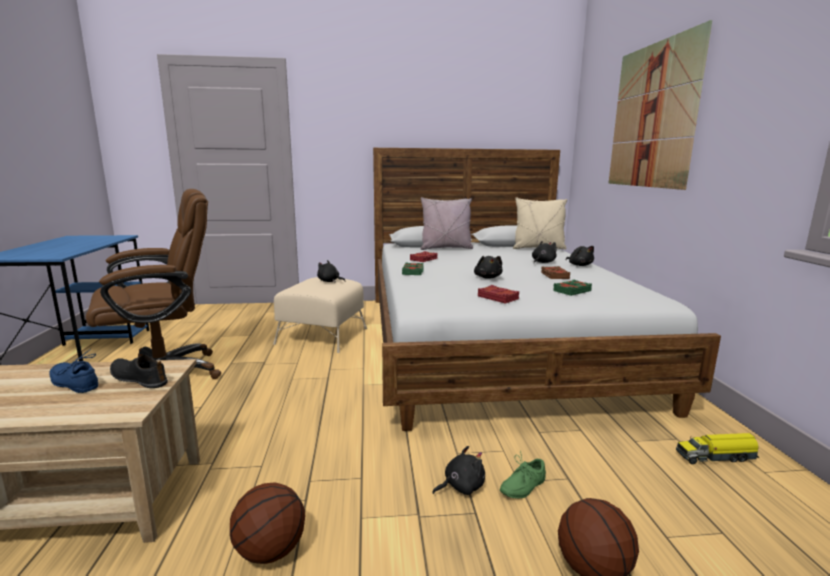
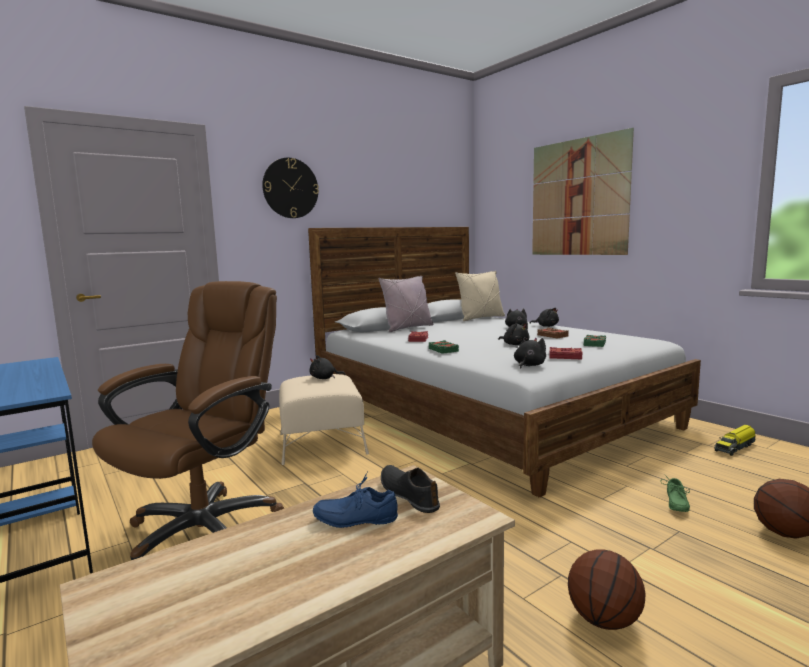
camera: 30 degrees left, 5 degrees down
black shoe [110,355,168,388] -> black shoe turned 60 degrees clockwise [381,465,440,513]
black plush toy [432,446,485,495] -> black plush toy moved to [514,337,546,368]
none -> wall clock [262,158,319,218]

